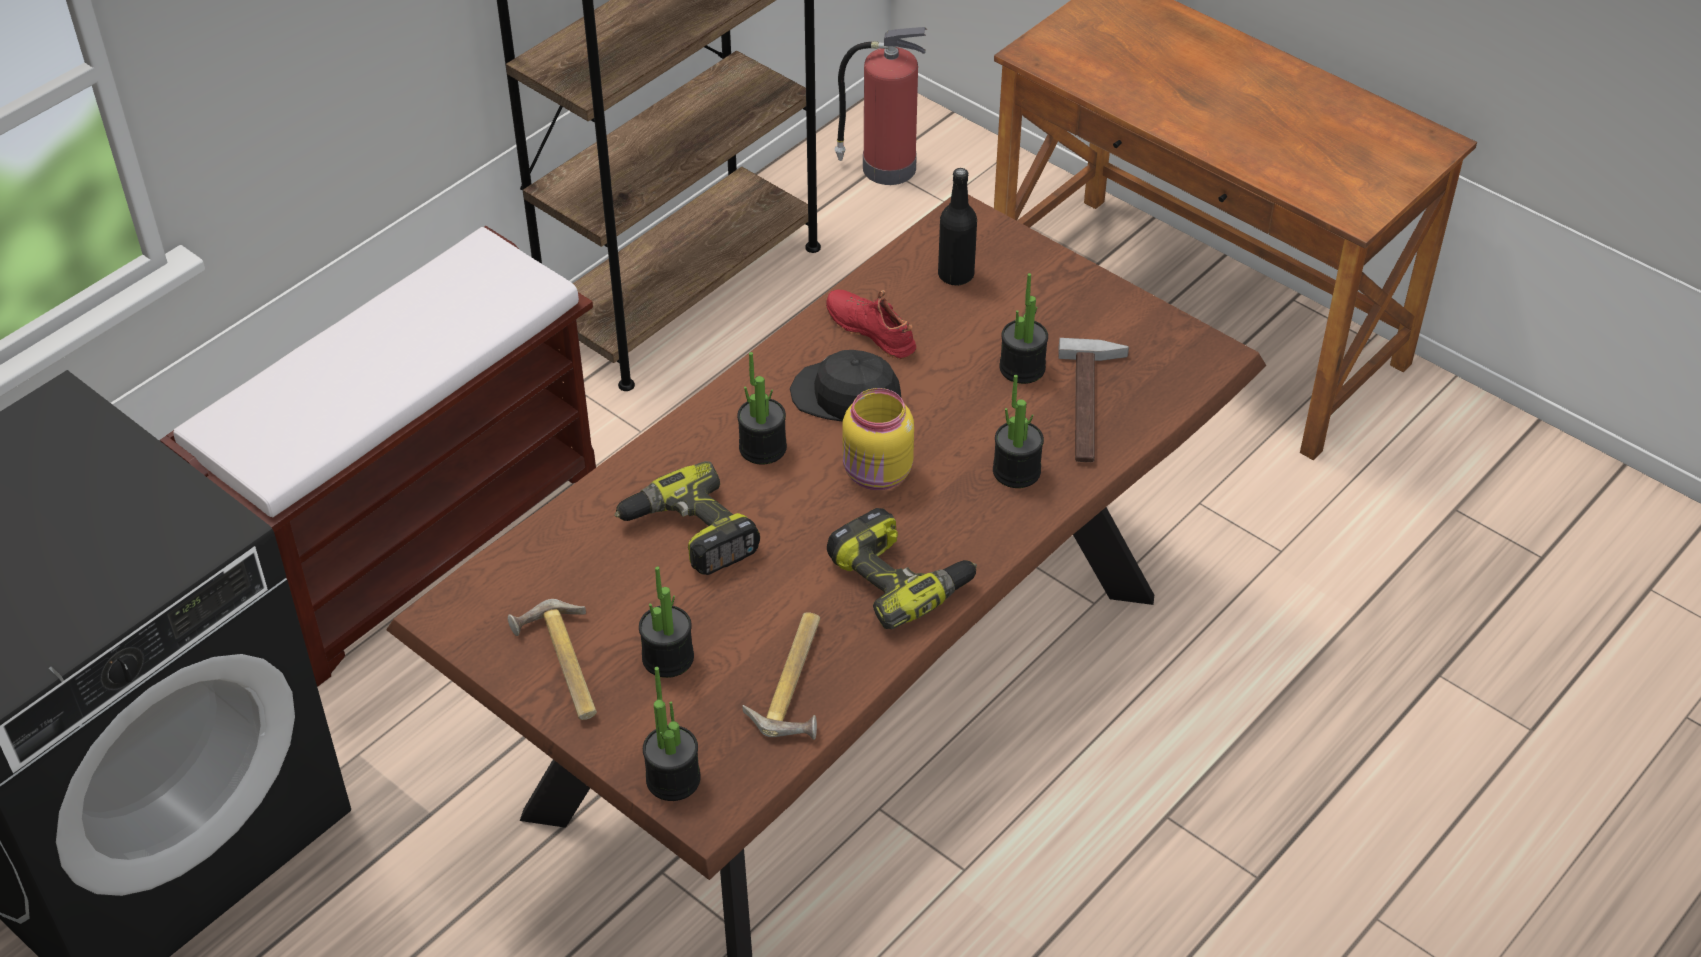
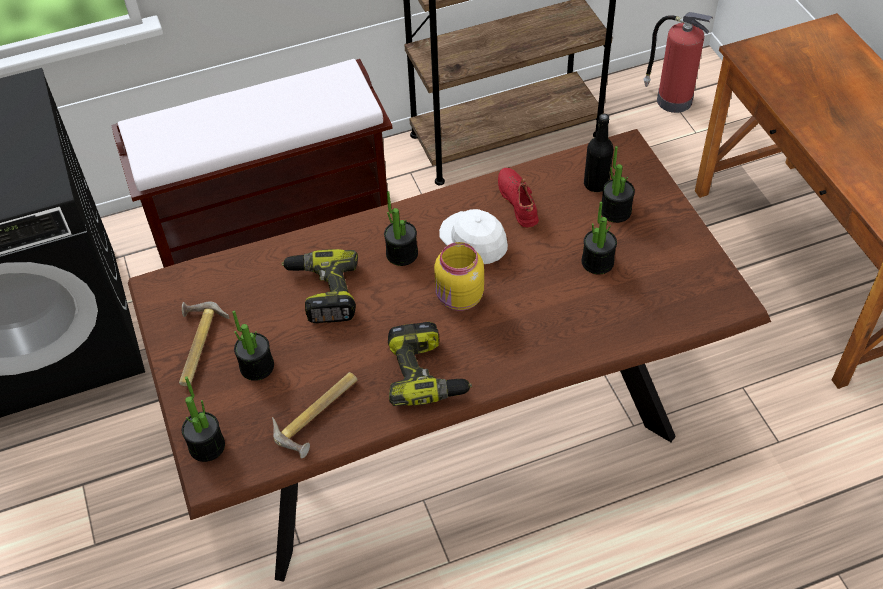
camera: 30 degrees right, 5 degrees up
black cap [790,350,901,422] -> white cap [439,209,508,264]
potted plant [993,375,1044,488] -> potted plant moved to [601,146,635,223]
hammer [1058,338,1129,462] -> none

